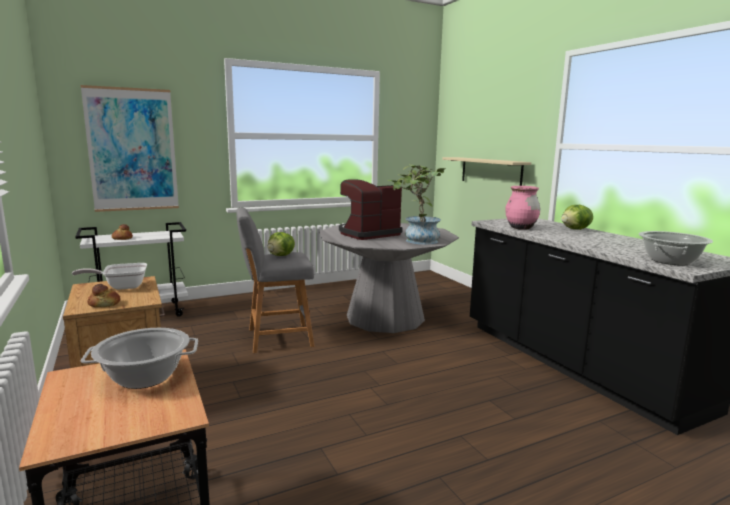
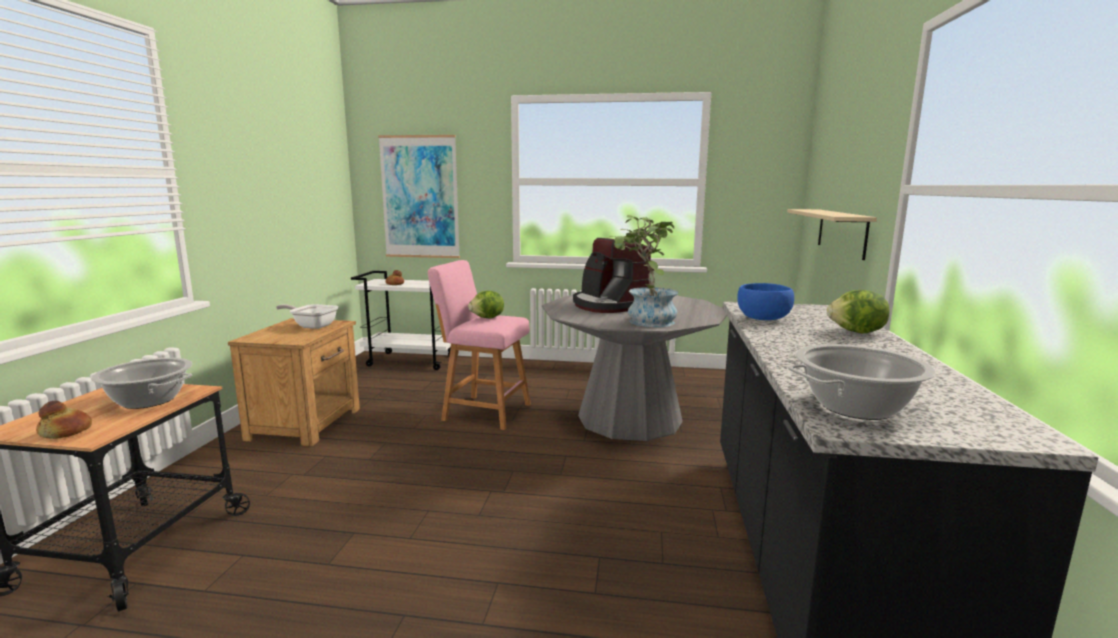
camera: 35 degrees right, 0 degrees up
bread [87,284,121,307] -> bread moved to [36,401,92,439]
grey stool [236,208,315,353] -> pink stool [428,260,531,430]
coffee machine [339,179,403,240] -> coffee machine turned 120 degrees counterclockwise [573,238,651,313]
pink vase [505,186,540,230] -> blue bowl [737,283,794,320]

